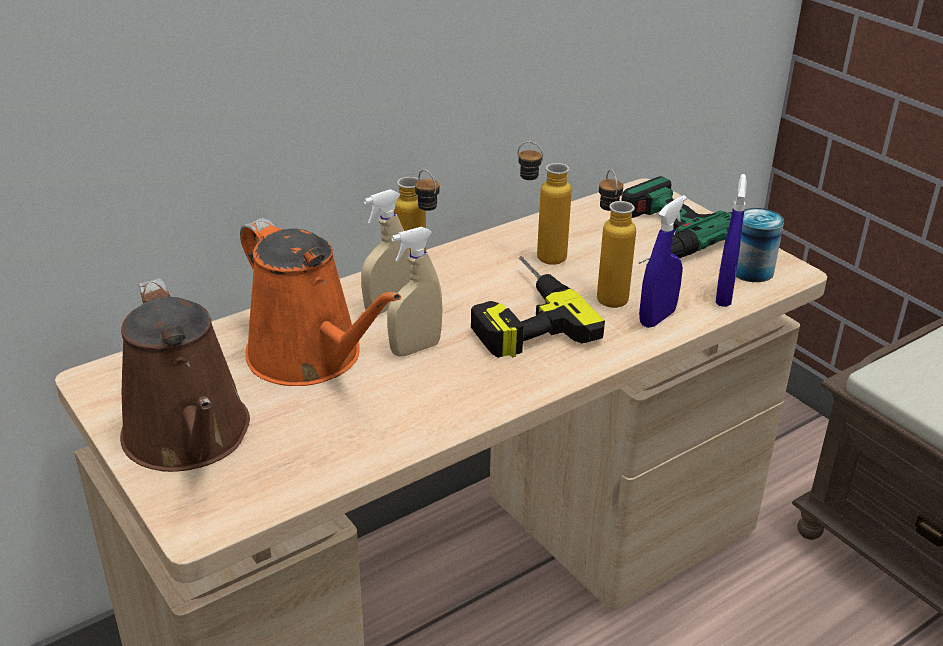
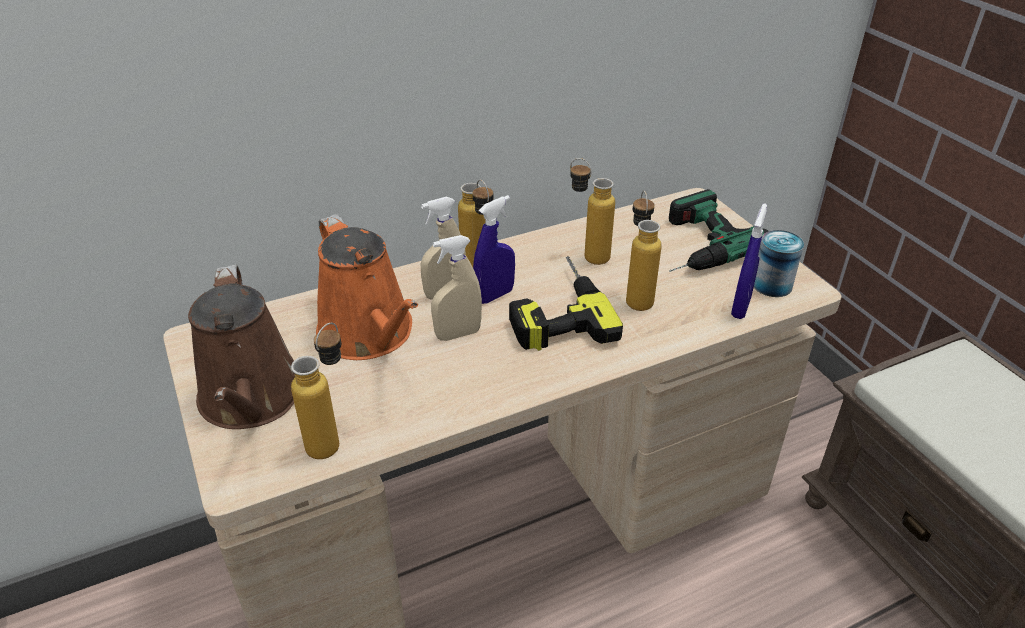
camera: 10 degrees right, 5 degrees up
blue spray bottle [639,195,687,328] -> blue spray bottle moved to [473,195,515,304]
none -> bottle [291,323,342,459]

